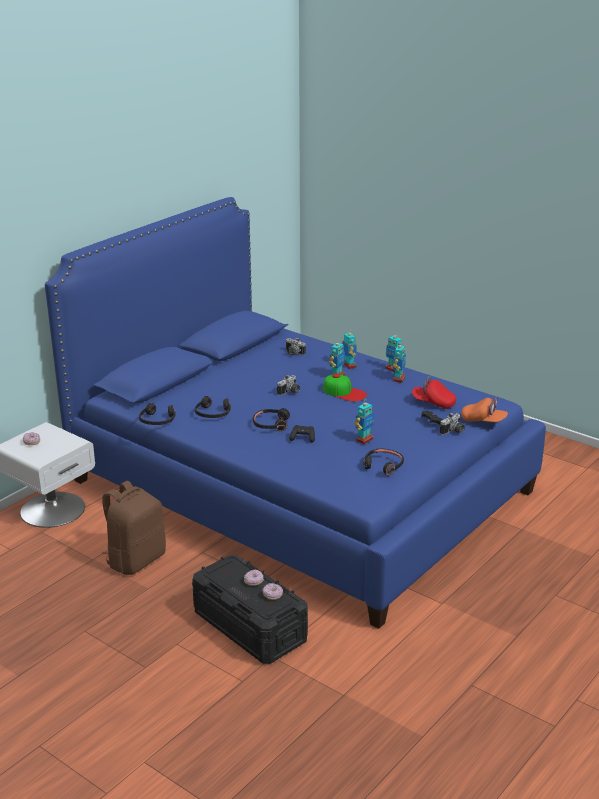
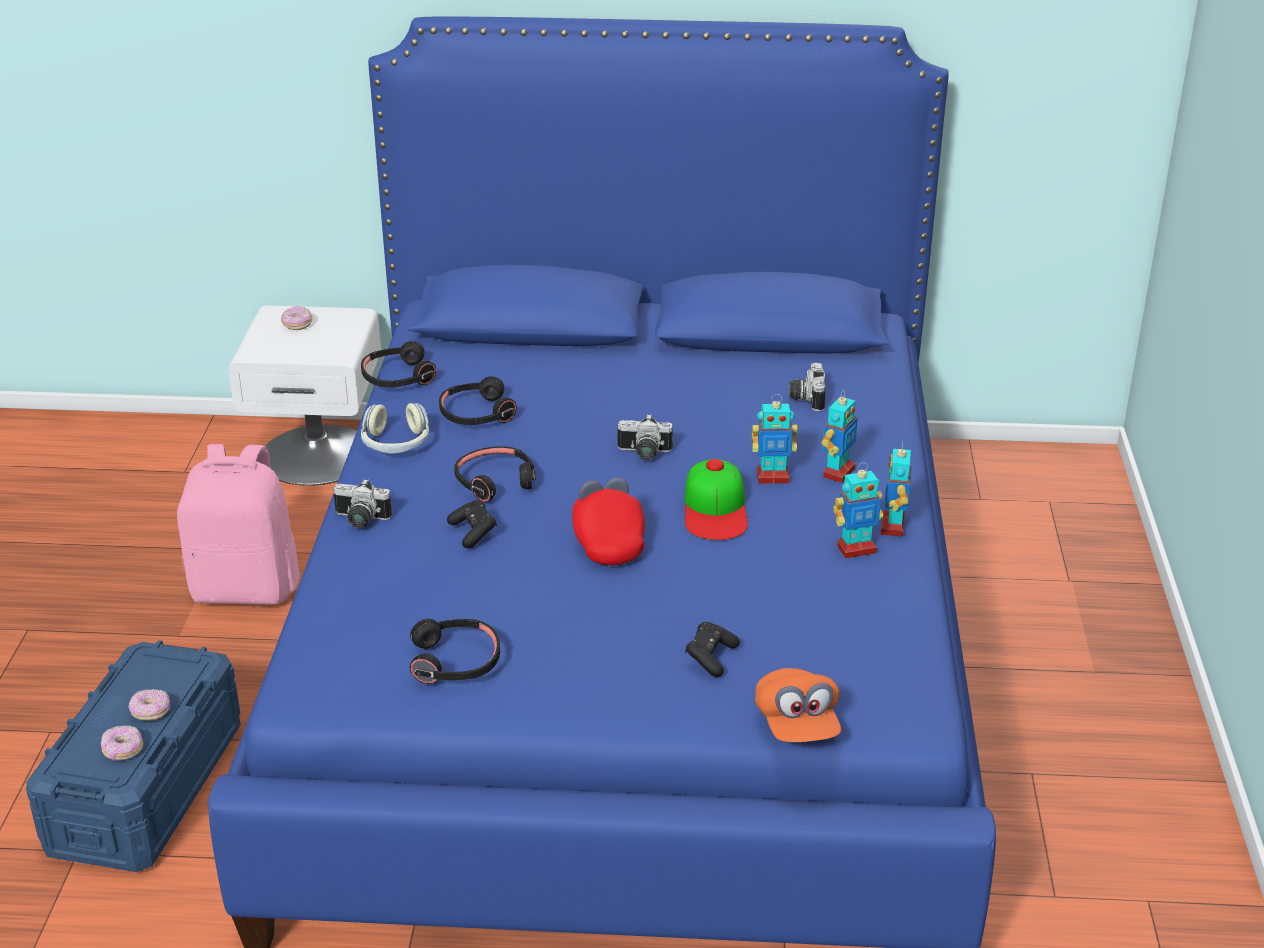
camera: 55 degrees right, 5 degrees up
brown backpack [102,481,166,575] -> pink backpack [177,444,300,605]
black storage box [192,555,308,664] -> blue storage box [26,640,241,872]
toy robot [354,399,374,444] -> none
red cap [412,376,456,409] -> red cap moved to [572,478,645,565]
camera [440,413,465,435] -> camera moved to [333,479,392,528]
none -> headphones [361,403,429,453]

